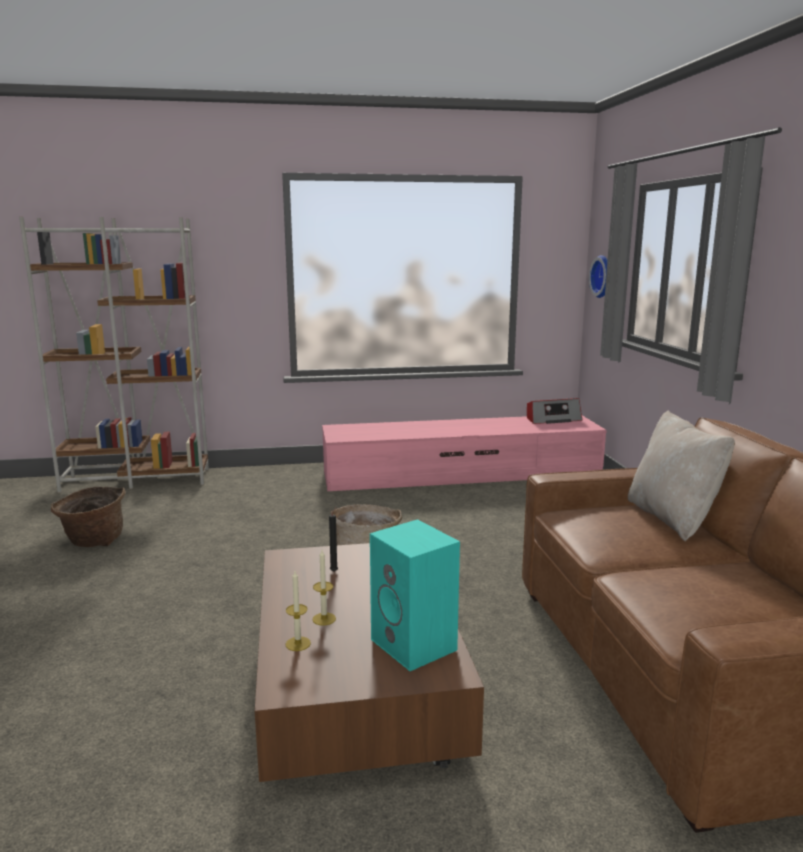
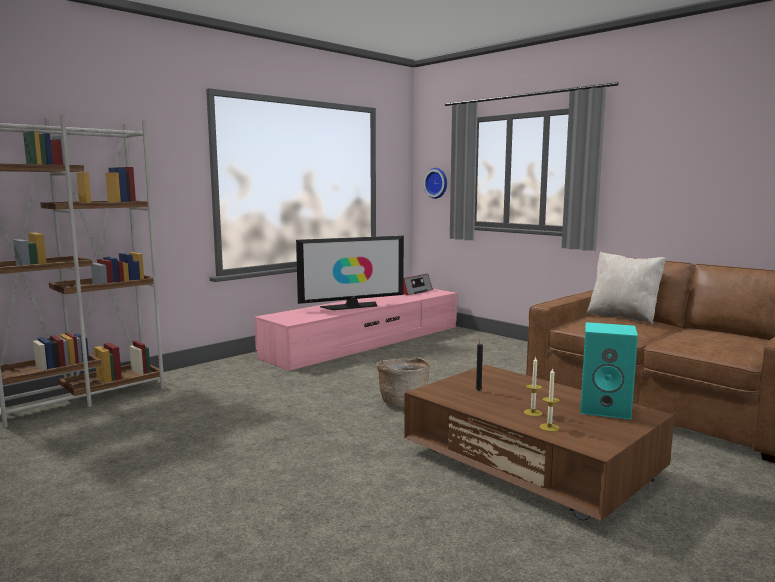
camera: 35 degrees left, 5 degrees down
basket [51,487,126,547] -> none
none -> television [296,236,404,310]

